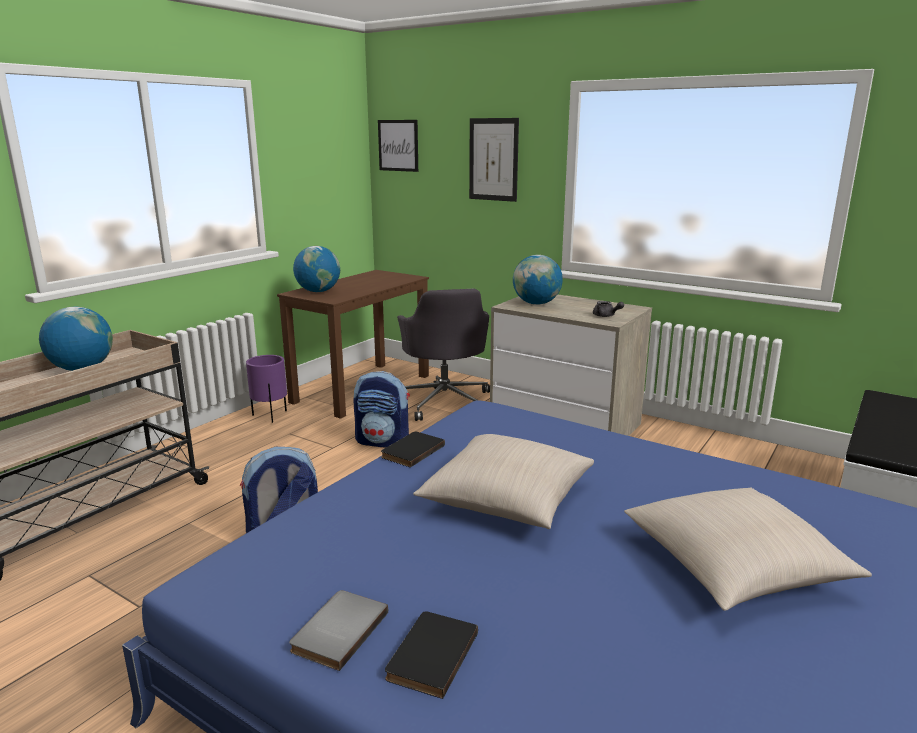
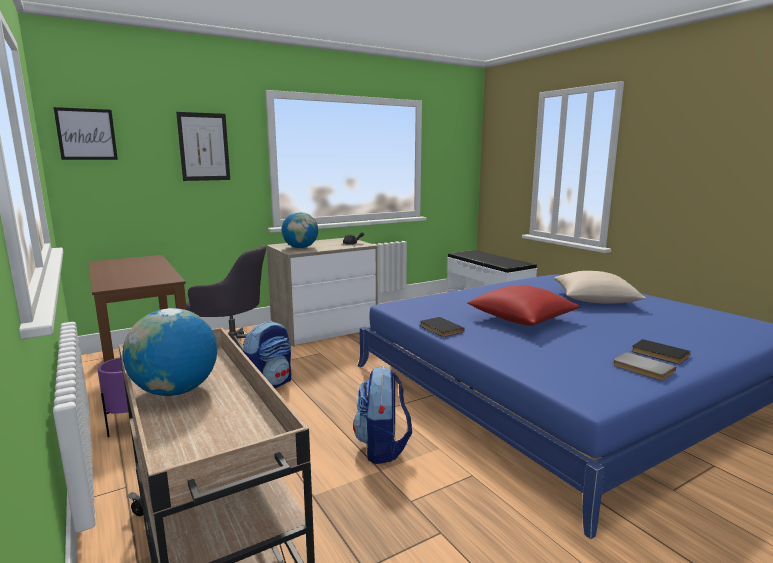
camera: 65 degrees left, 5 degrees down
globe [293,246,340,292] -> none
beige pillow [413,434,594,529] -> red pillow [467,285,581,326]

